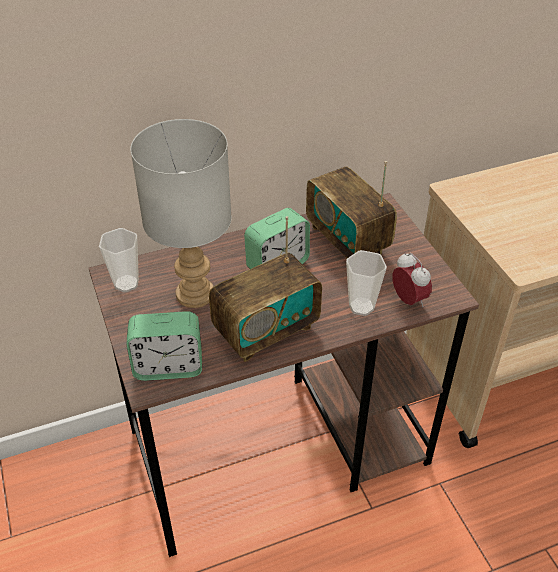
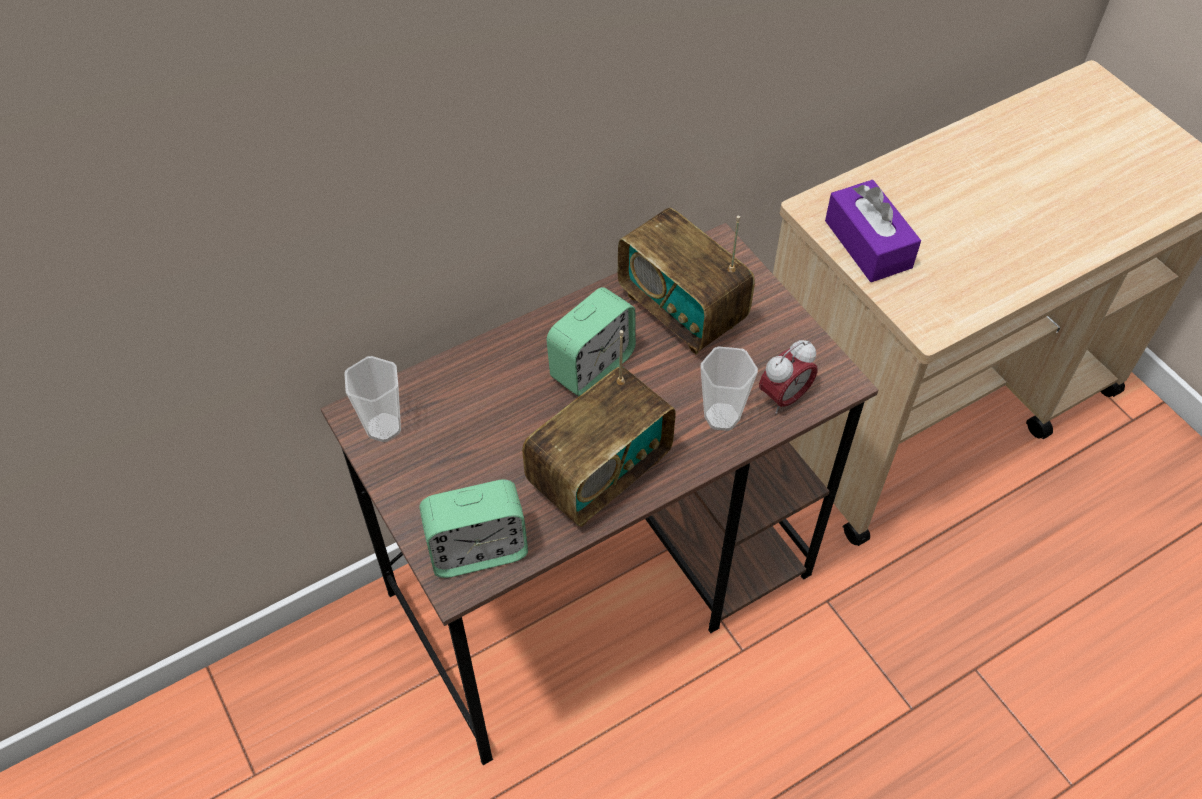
camera: 10 degrees left, 10 degrees up
grey table lamp [130,119,232,308] -> none
alarm clock [392,252,432,308] -> alarm clock turned 90 degrees clockwise [759,340,817,414]
none -> purple tissue box [825,180,921,282]

